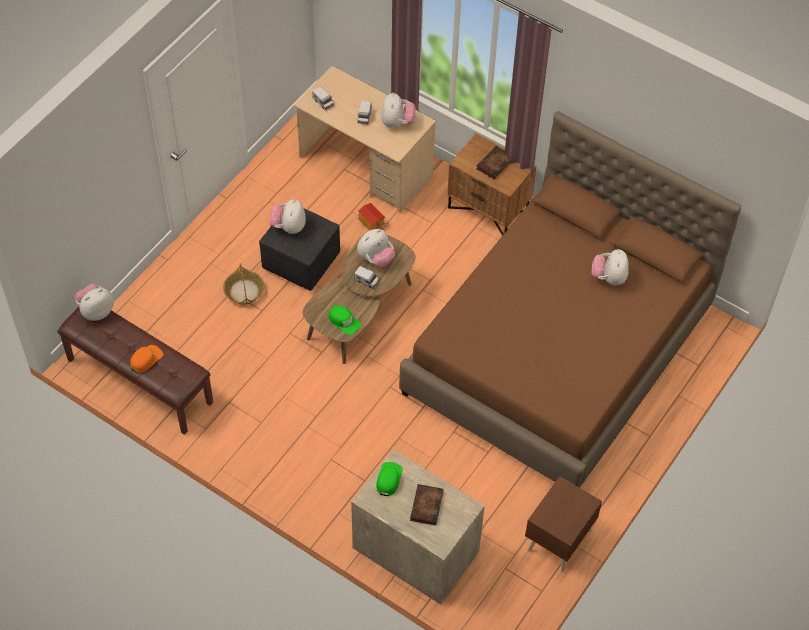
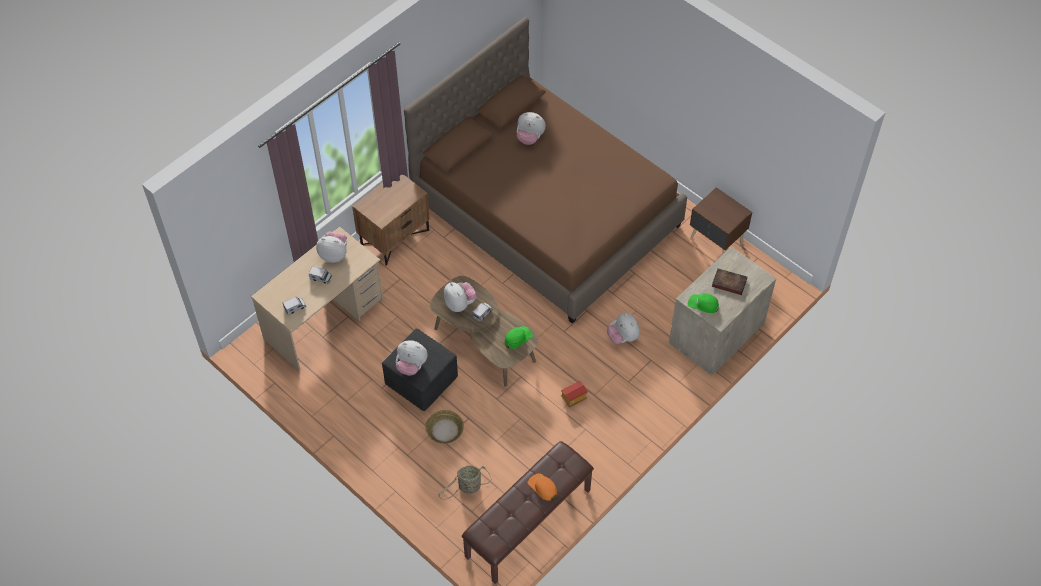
camera: 80 degrees left, 0 degrees up
plush toy [75,284,113,321] -> plush toy moved to [607,313,640,344]
toy house [358,203,385,231] -> toy house moved to [561,381,588,408]
book [476,146,511,179] -> none
none -> basket [438,465,491,500]

